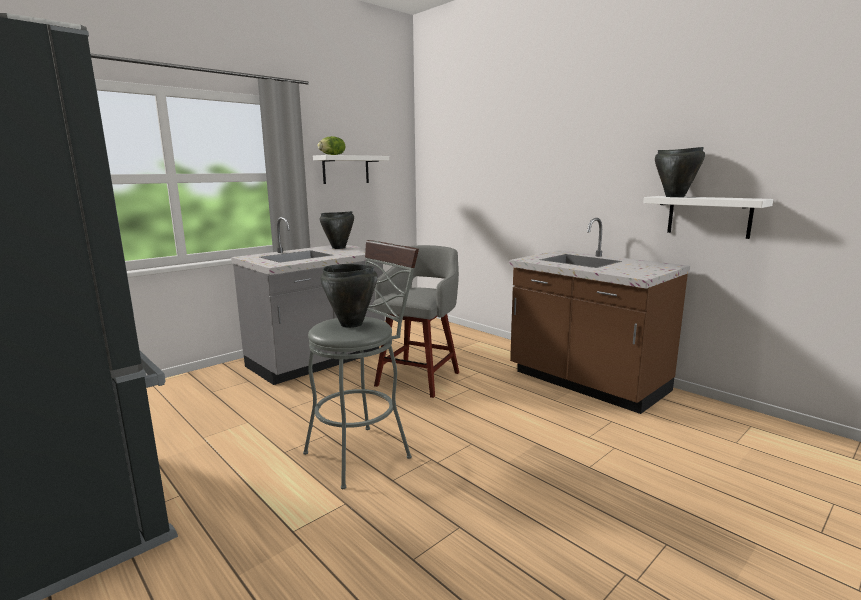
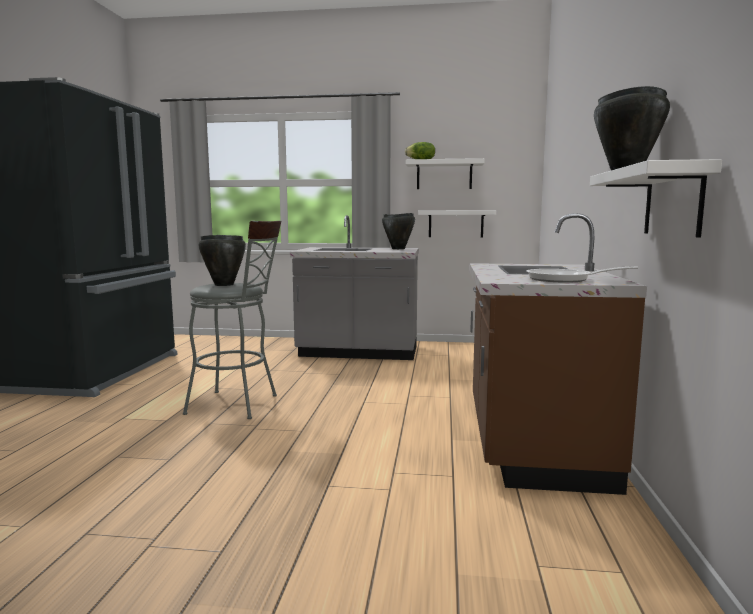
camera: 50 degrees right, 5 degrees down
grey stool [373,245,459,398] -> none
none -> white shelf [418,210,496,238]
none -> frying pan [526,266,638,283]

